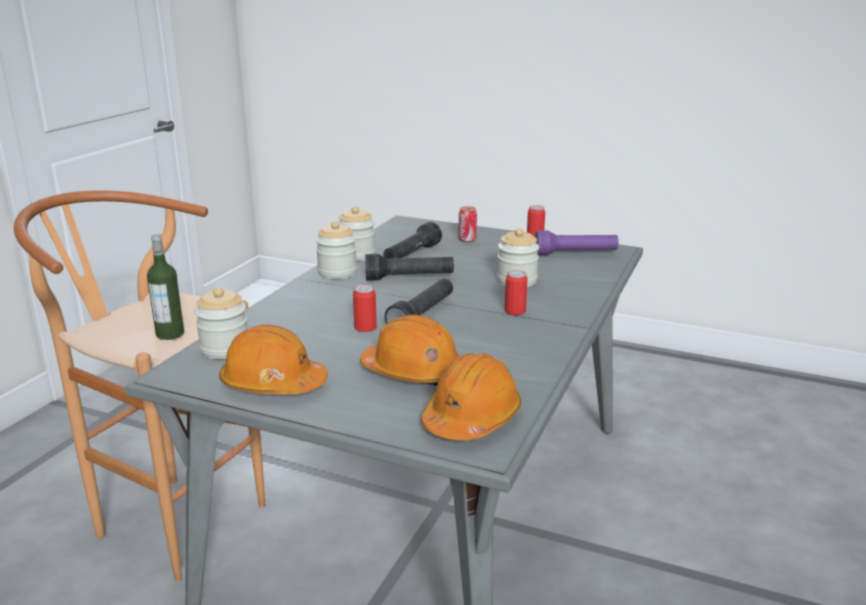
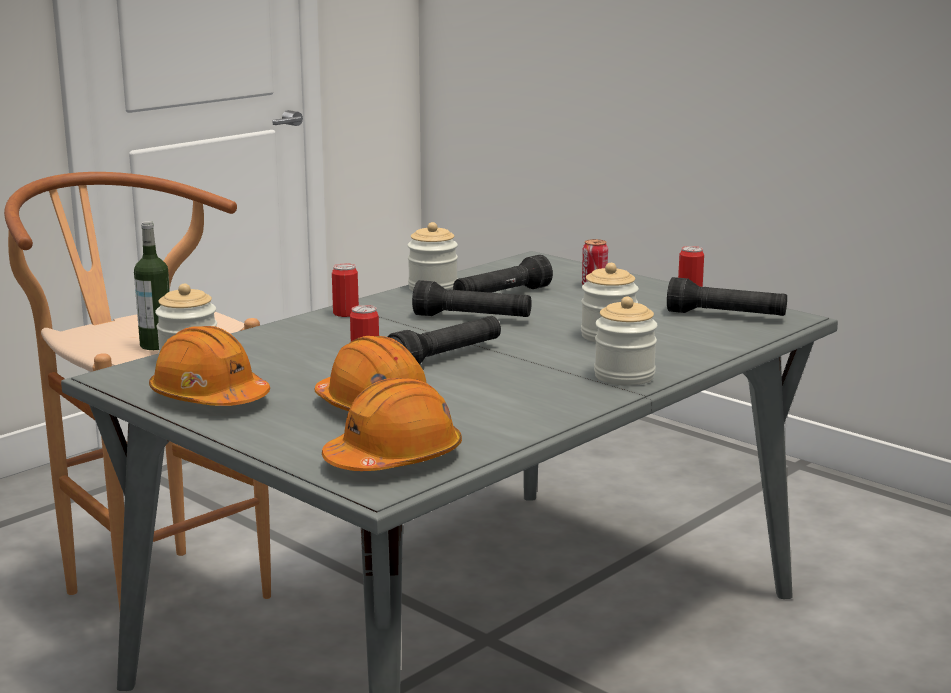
camera: 20 degrees right, 5 degrees down
jar [316,221,357,279] -> jar moved to [594,296,657,386]
can [505,270,528,315] -> can moved to [332,263,359,317]
purple flashlight [535,230,618,255] -> black flashlight [667,277,787,316]

